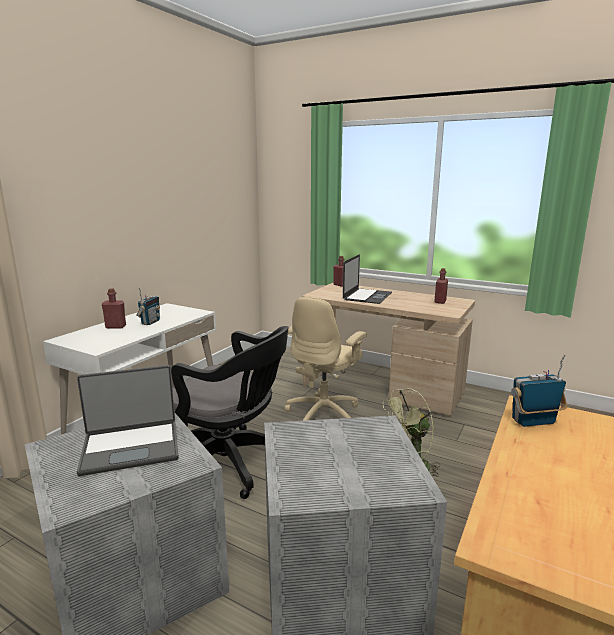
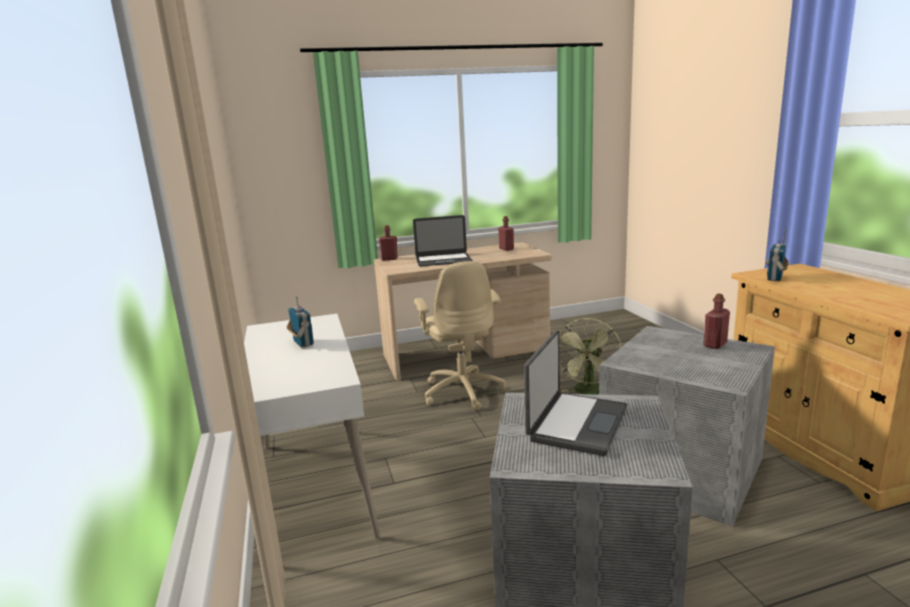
camera: 45 degrees left, 0 degrees up
red bottle [102,289,126,329] -> red bottle moved to [703,294,730,349]
black office chair [171,326,289,499] -> none
laptop [343,254,392,304] -> laptop turned 105 degrees clockwise [413,215,473,266]

